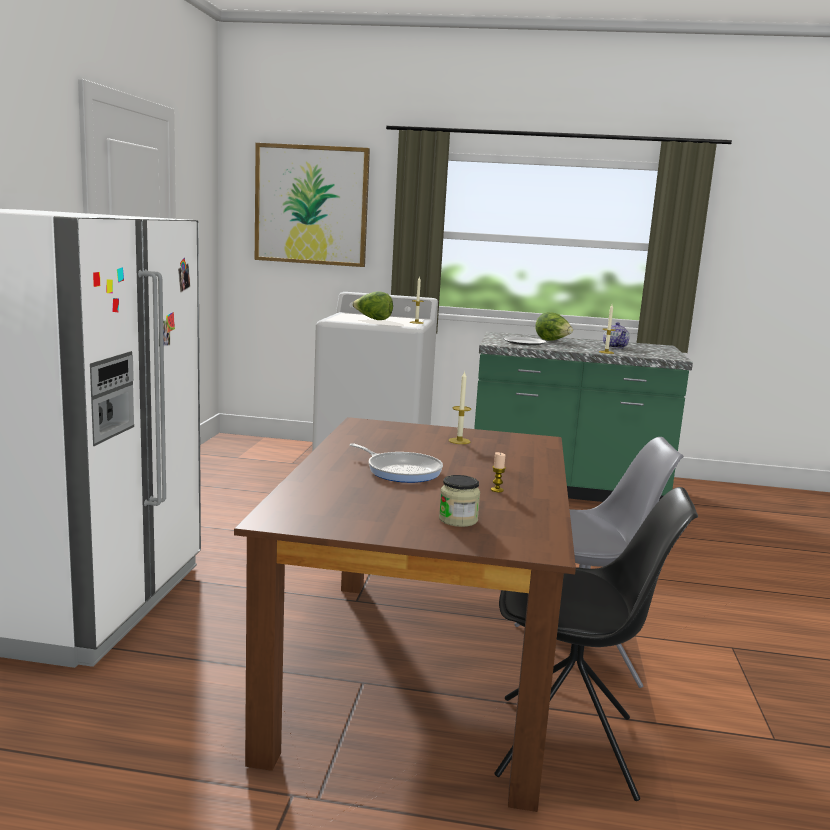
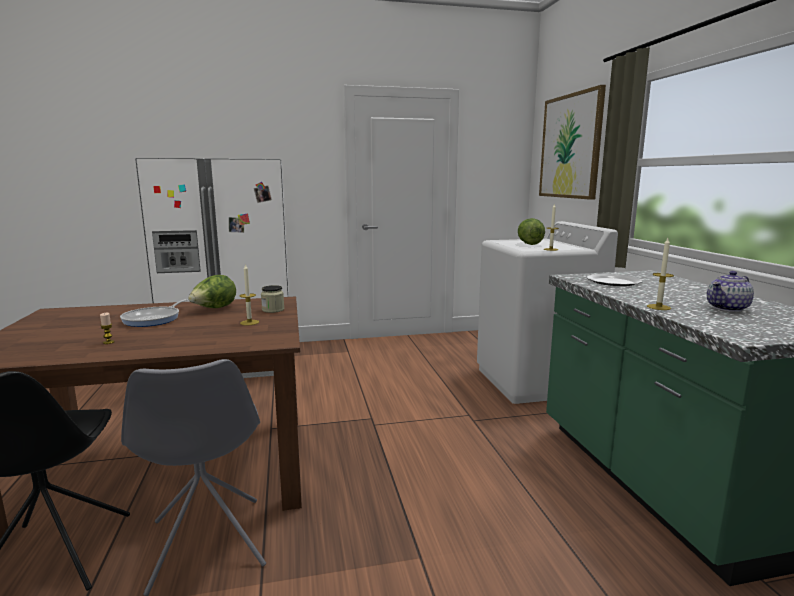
camera: 70 degrees right, 0 degrees up
jar [439,475,480,527] -> jar moved to [261,285,284,313]
lettuce [535,312,573,341] -> lettuce moved to [188,275,236,308]

